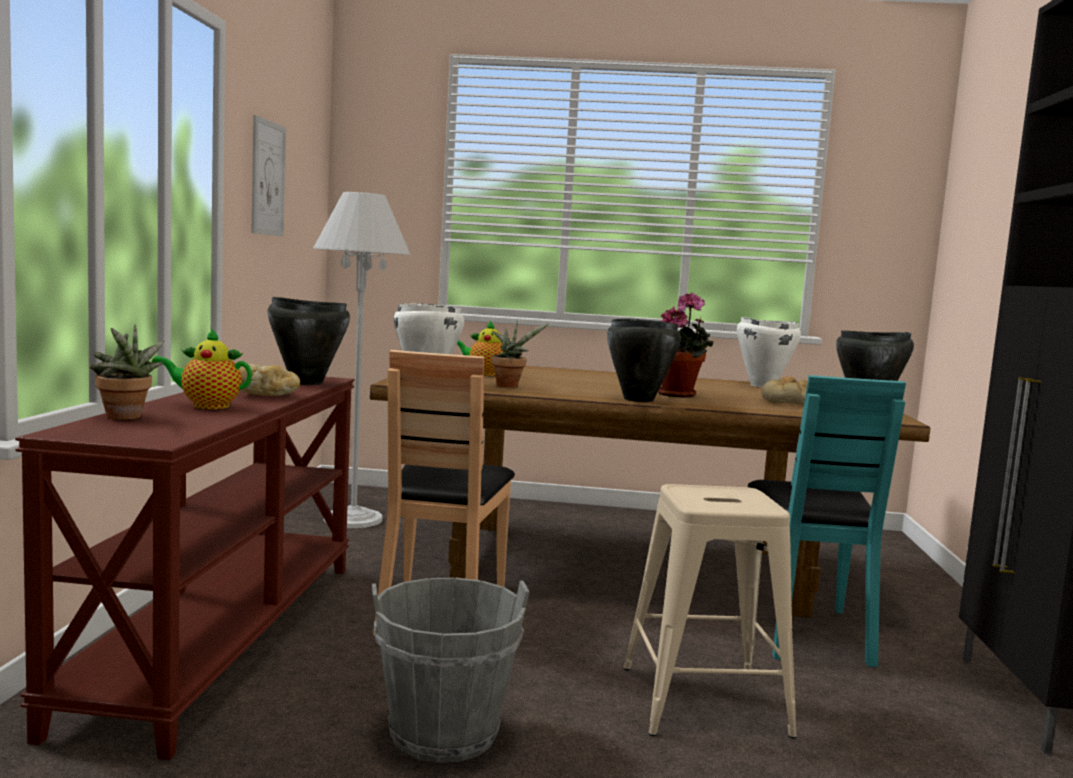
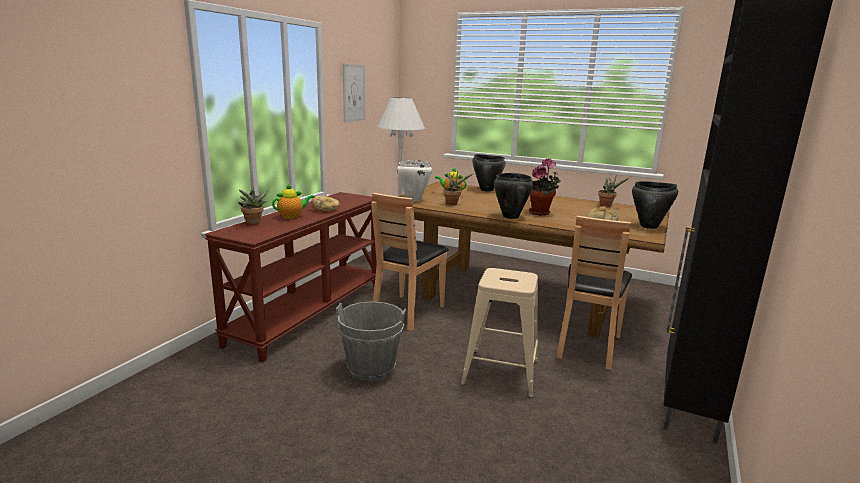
camera: 20 degrees right, 10 degrees up
teapot [152,328,252,409] -> teapot turned 135 degrees clockwise [272,183,315,219]
black cooking pot [268,297,350,385] -> black cooking pot moved to [472,154,506,191]
white cooking pot [737,317,801,387] -> potted plant [598,175,629,207]
turquoise chair [748,375,906,667] -> brown chair [556,216,632,370]

